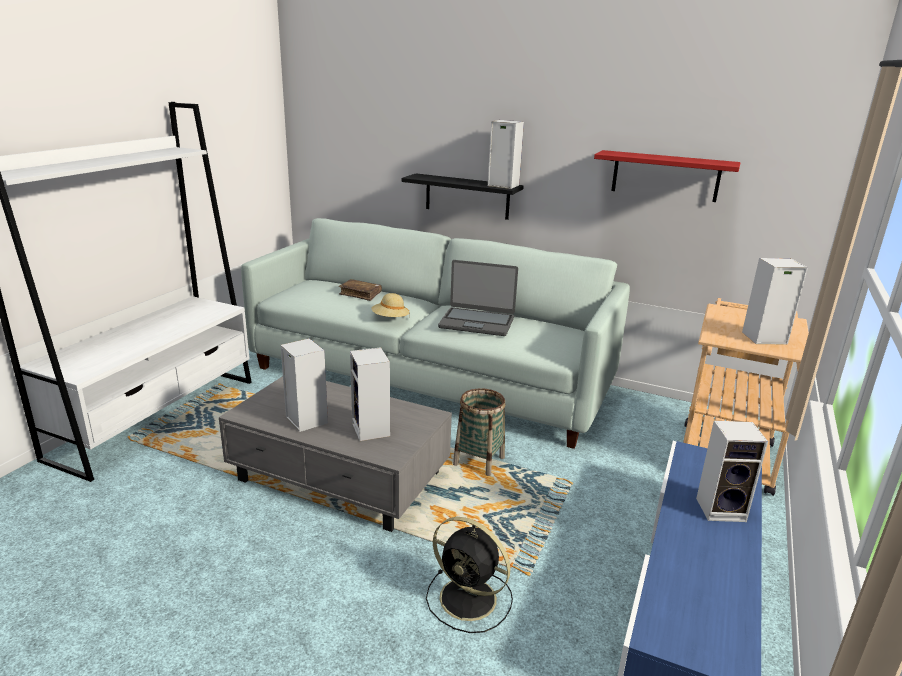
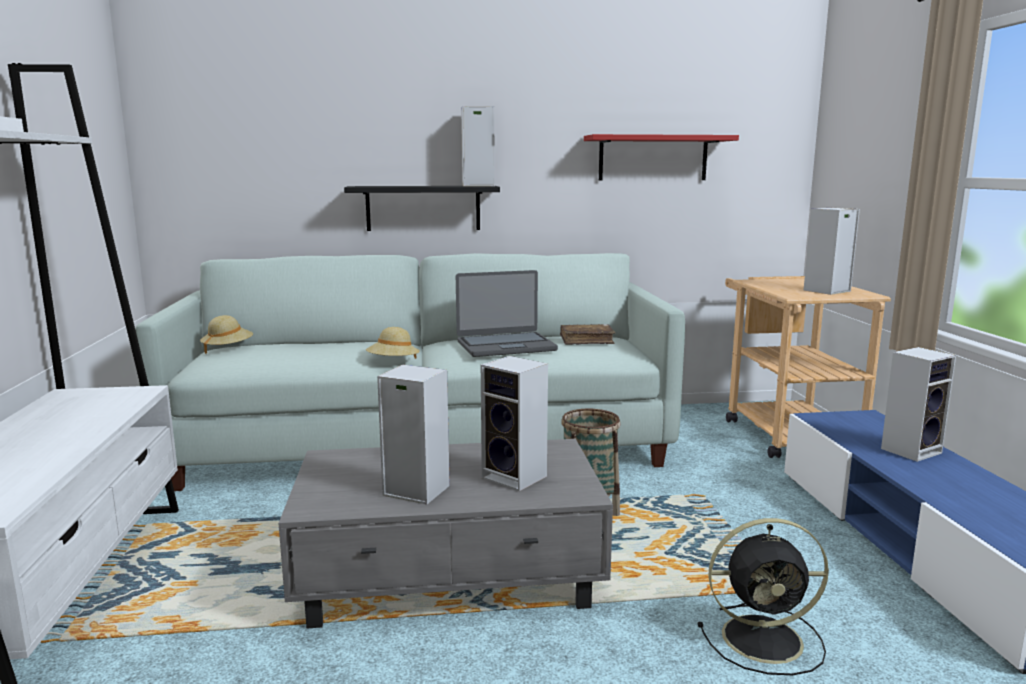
camera: 30 degrees left, 10 degrees down
brown book [339,279,382,301] -> brown book moved to [560,324,615,345]
none -> beige hat [200,315,253,354]

